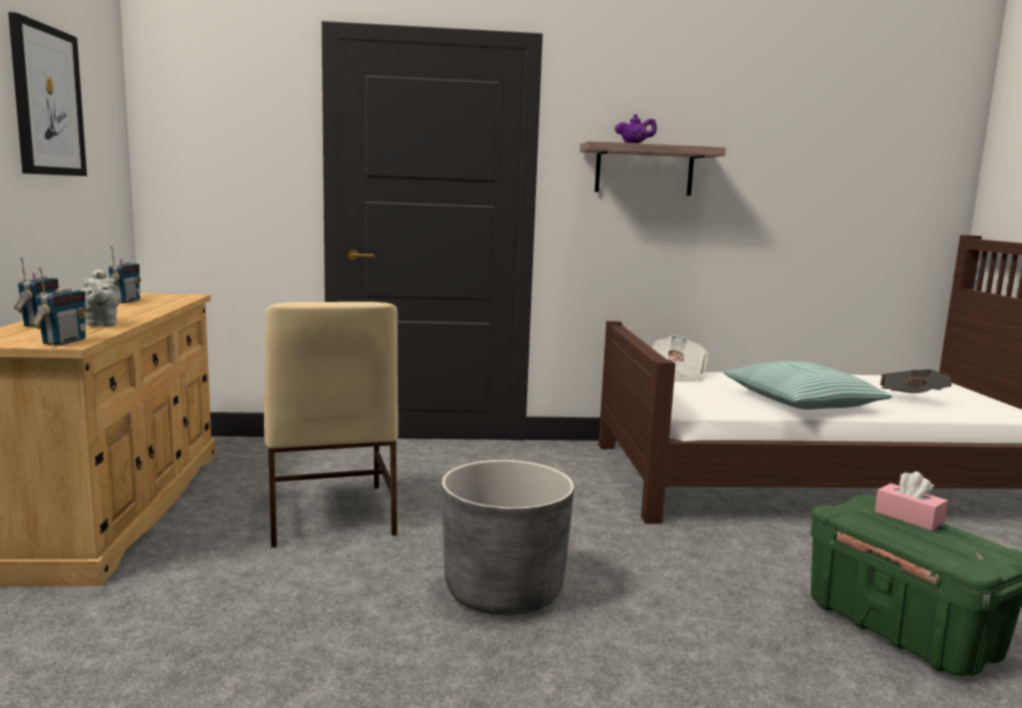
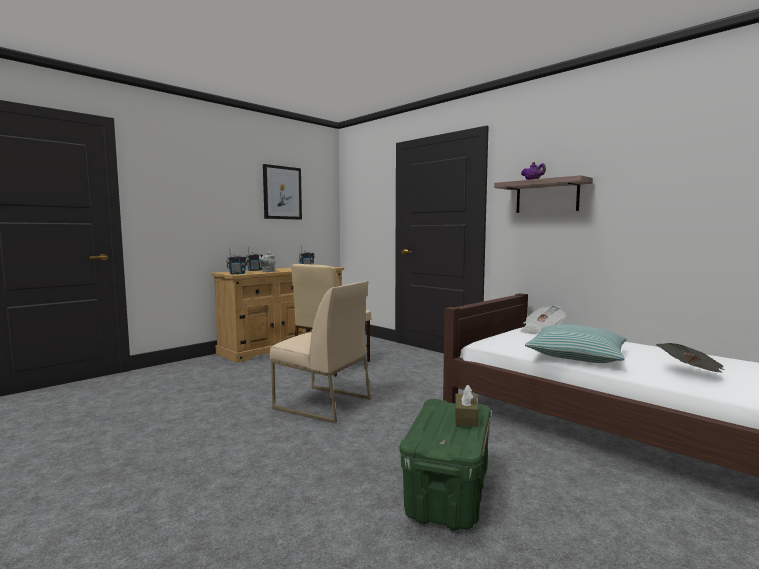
camera: 50 degrees right, 5 degrees down
grey planter [442,460,574,616] -> beige chair [270,281,371,423]
pink tissue box [875,471,948,531] -> brown tissue box [455,385,478,427]

